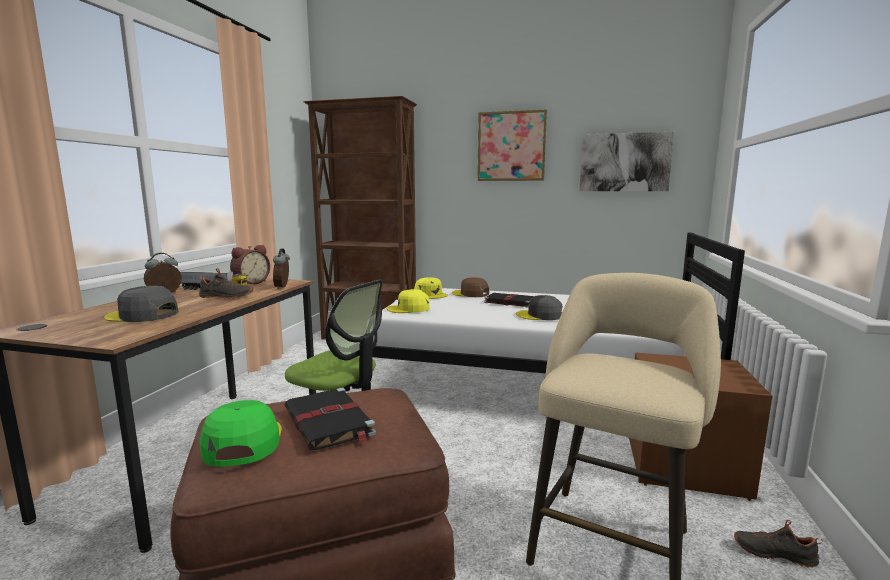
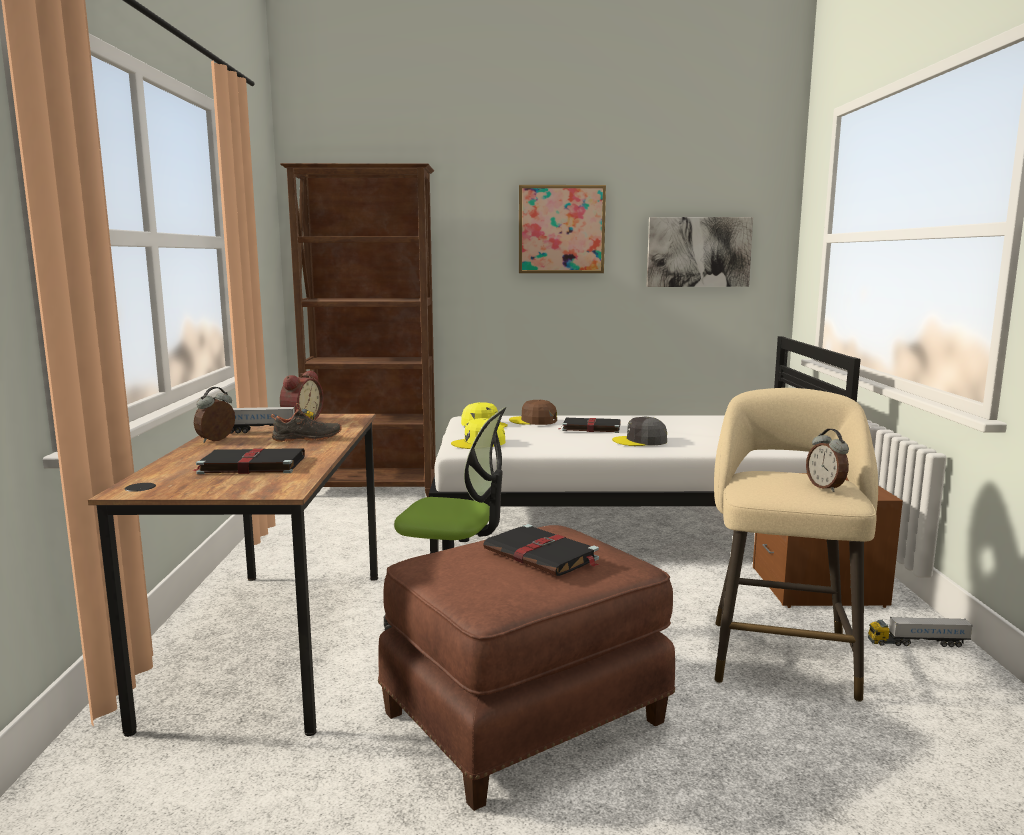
camera: 15 degrees left, 0 degrees up
grey cap [104,286,179,322] -> black book [194,448,305,474]
green cap [199,400,282,467] -> none
alarm clock [273,248,290,289] -> alarm clock moved to [806,429,849,492]
black shoe [734,520,823,568] -> toy truck [868,617,973,647]

